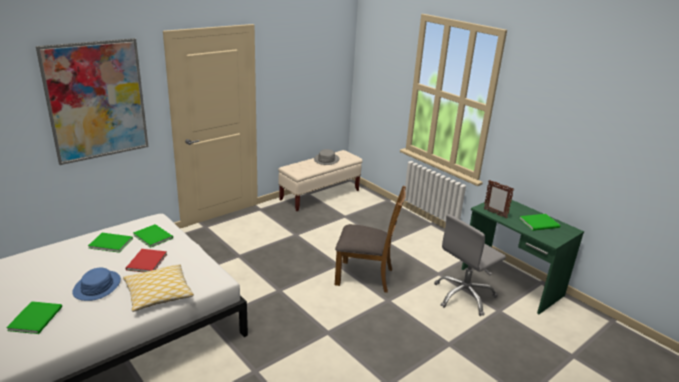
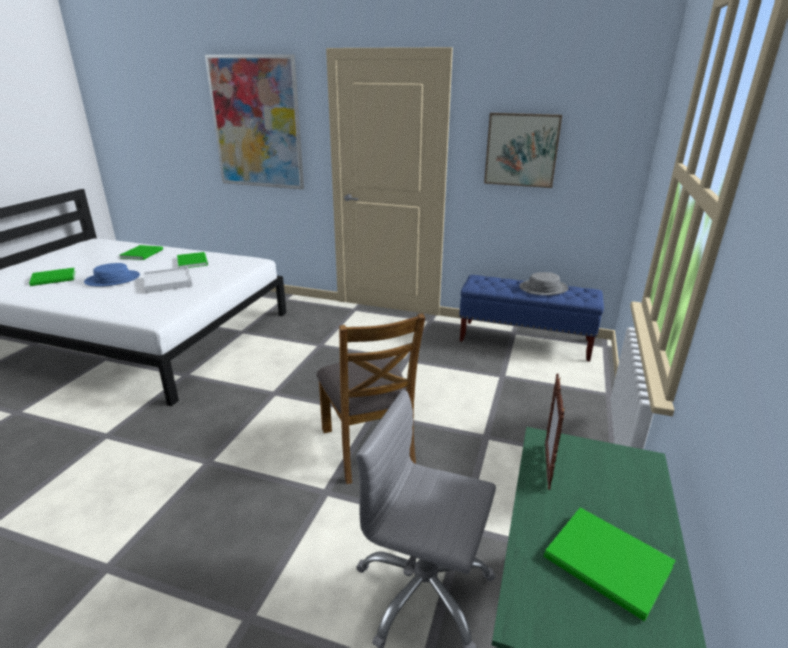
camera: 60 degrees right, 0 degrees up
pillow [123,264,194,312] -> none
red book [125,249,167,272] -> white tray [144,267,193,293]
green book [133,224,173,248] -> green book moved to [120,245,163,260]
beige bench [278,150,362,211] -> blue bench [459,275,604,361]
none -> picture [484,113,562,188]

